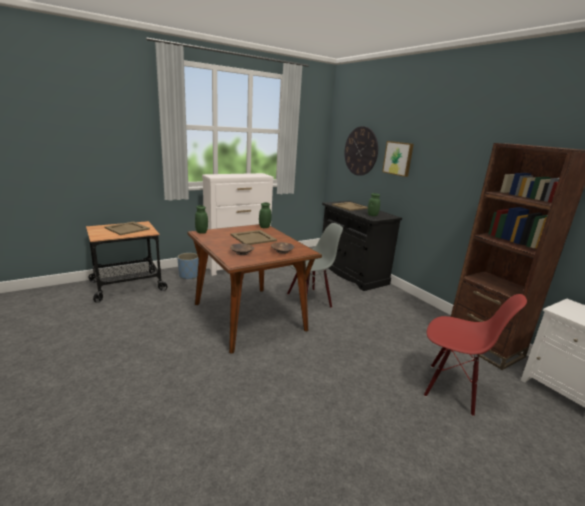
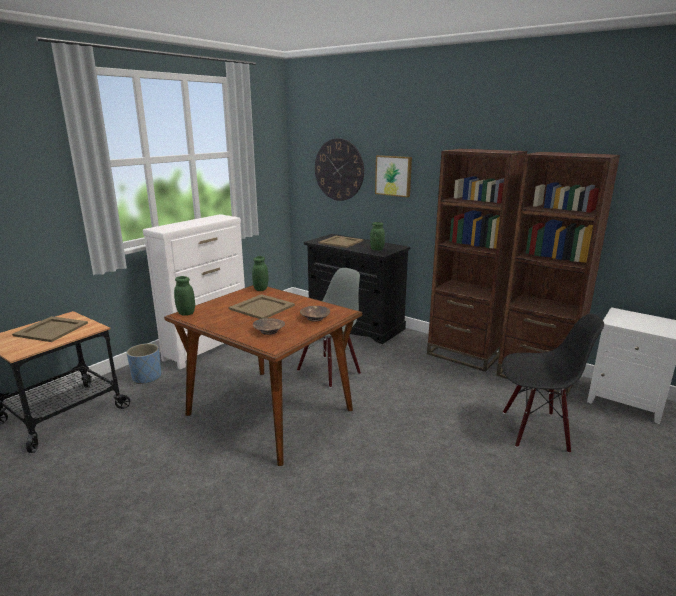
camera: 20 degrees left, 0 degrees up
red chair [424,294,527,416] -> black chair [502,314,604,453]
none -> brown bookcase [427,149,527,372]

